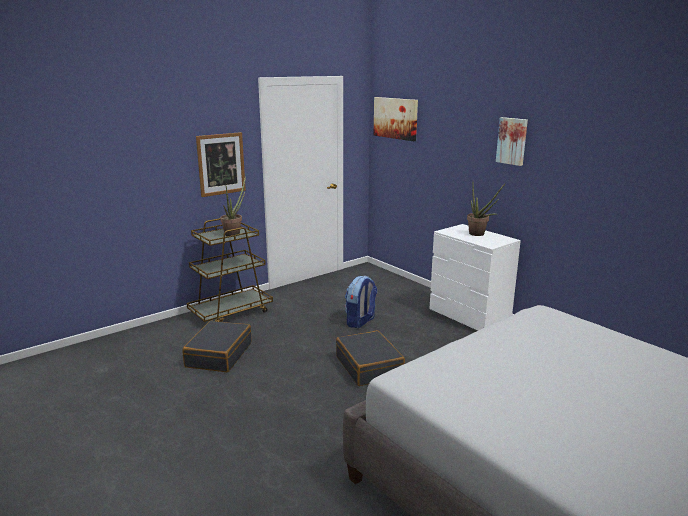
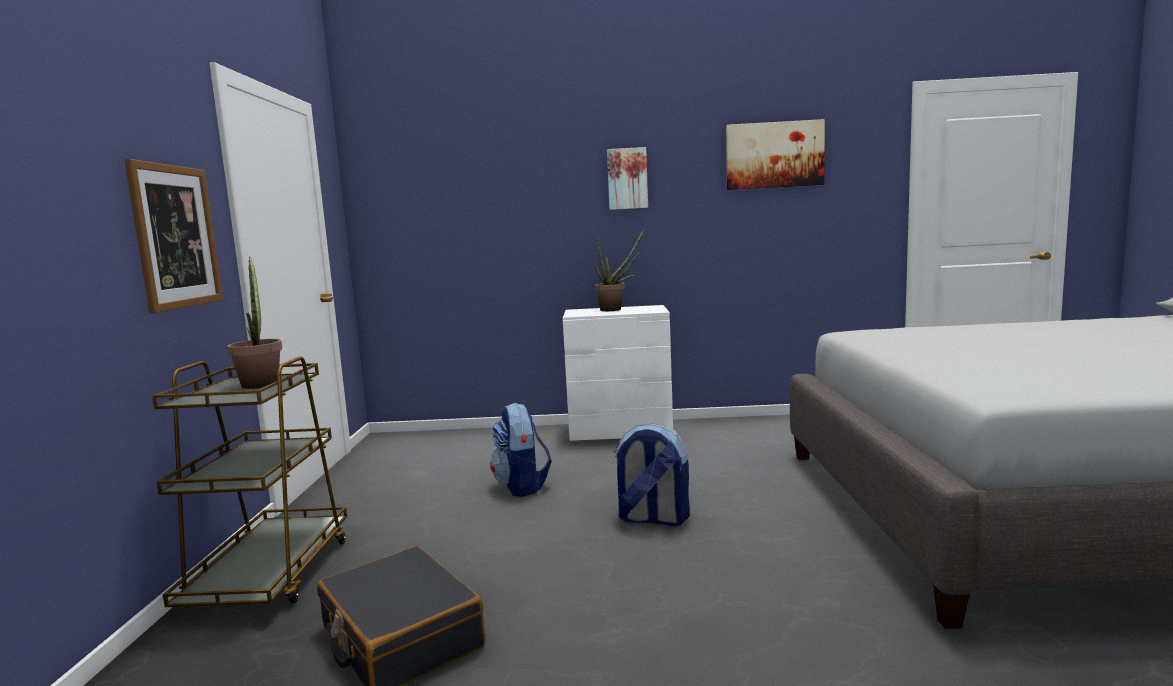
camera: 50 degrees left, 10 degrees down
black suitcase [336,330,405,386] -> backpack [614,423,690,526]
picture [374,97,418,141] -> picture moved to [726,119,825,190]

